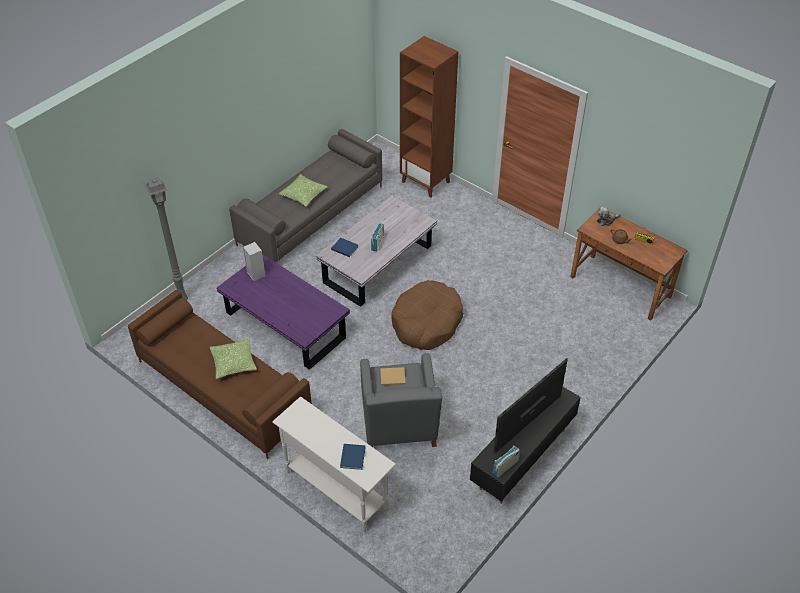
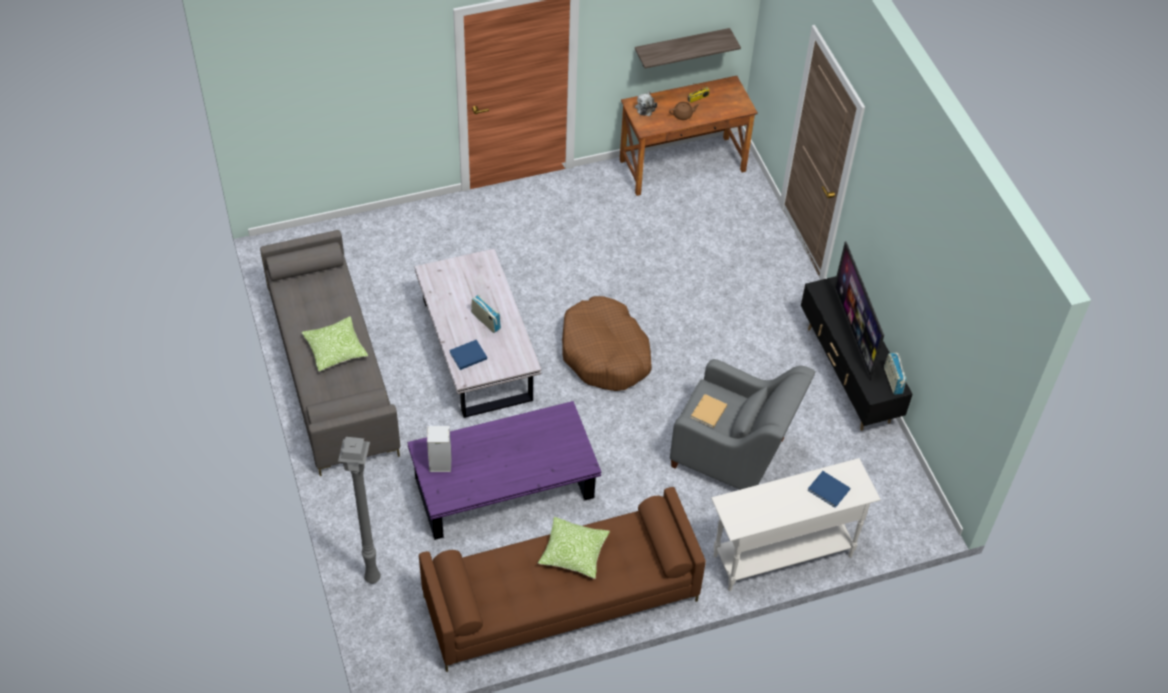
camera: 60 degrees left, 5 degrees up
brown bookcase [400,36,459,198] -> none
none -> shelf [635,28,741,68]

